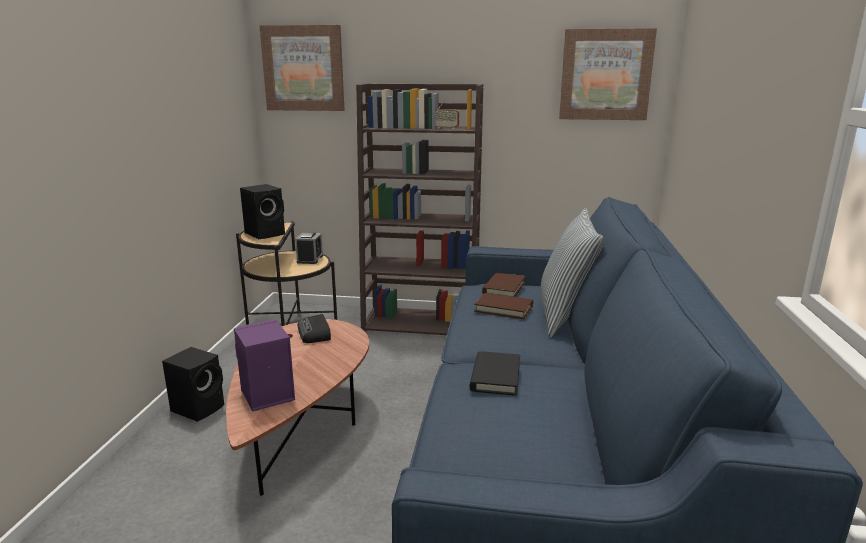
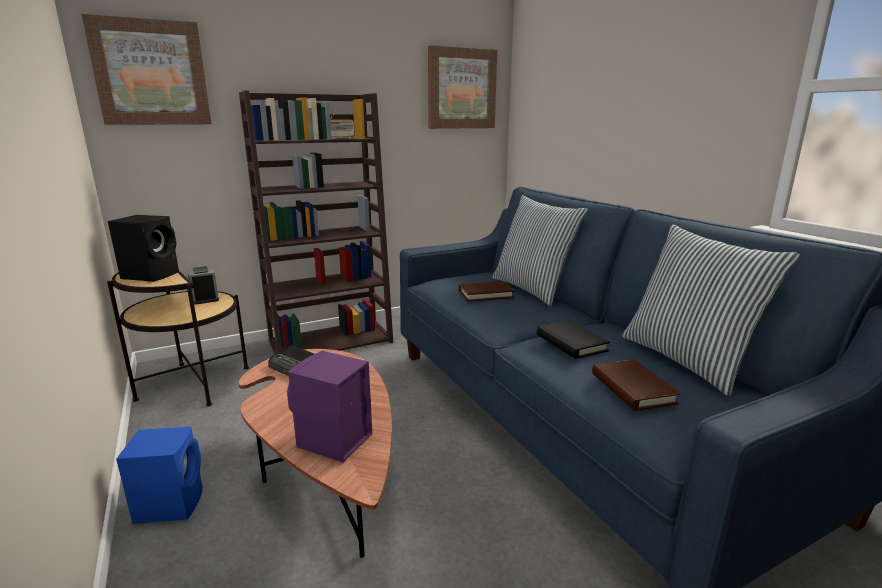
camera: 35 degrees left, 0 degrees up
black speaker [162,347,224,422] -> blue speaker [116,426,203,524]
brown book [482,273,526,297] -> brown book moved to [592,360,681,411]
none -> pillow [622,224,800,397]

